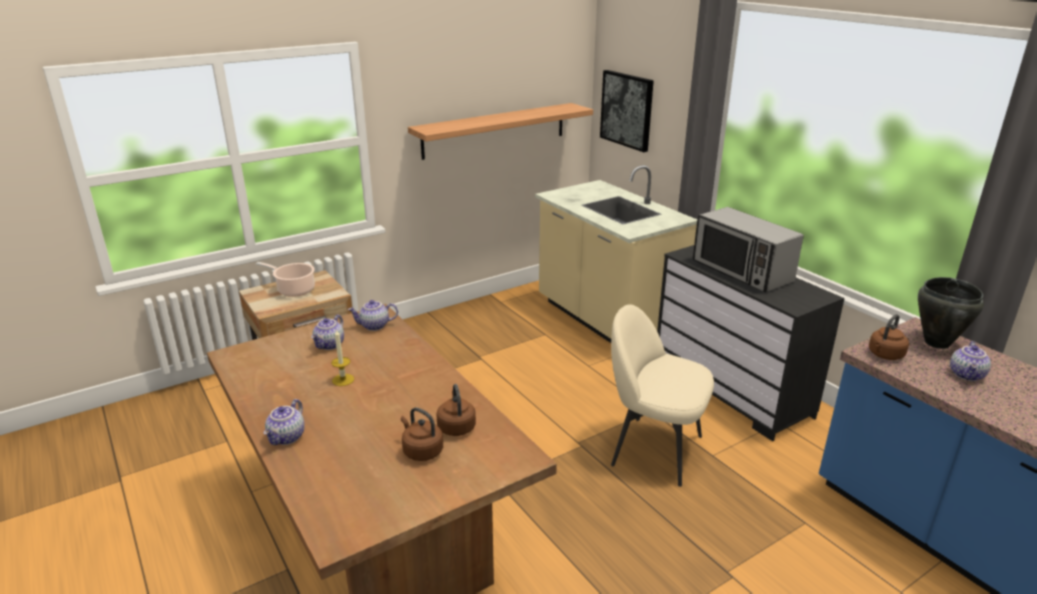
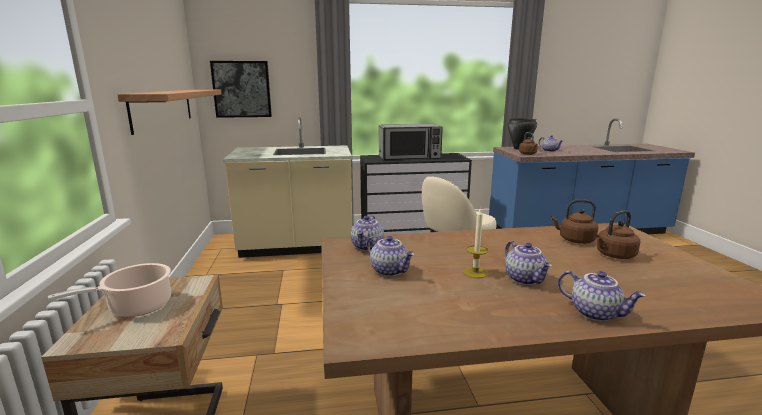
camera: 65 degrees left, 10 degrees down
none -> teapot [505,241,552,285]

